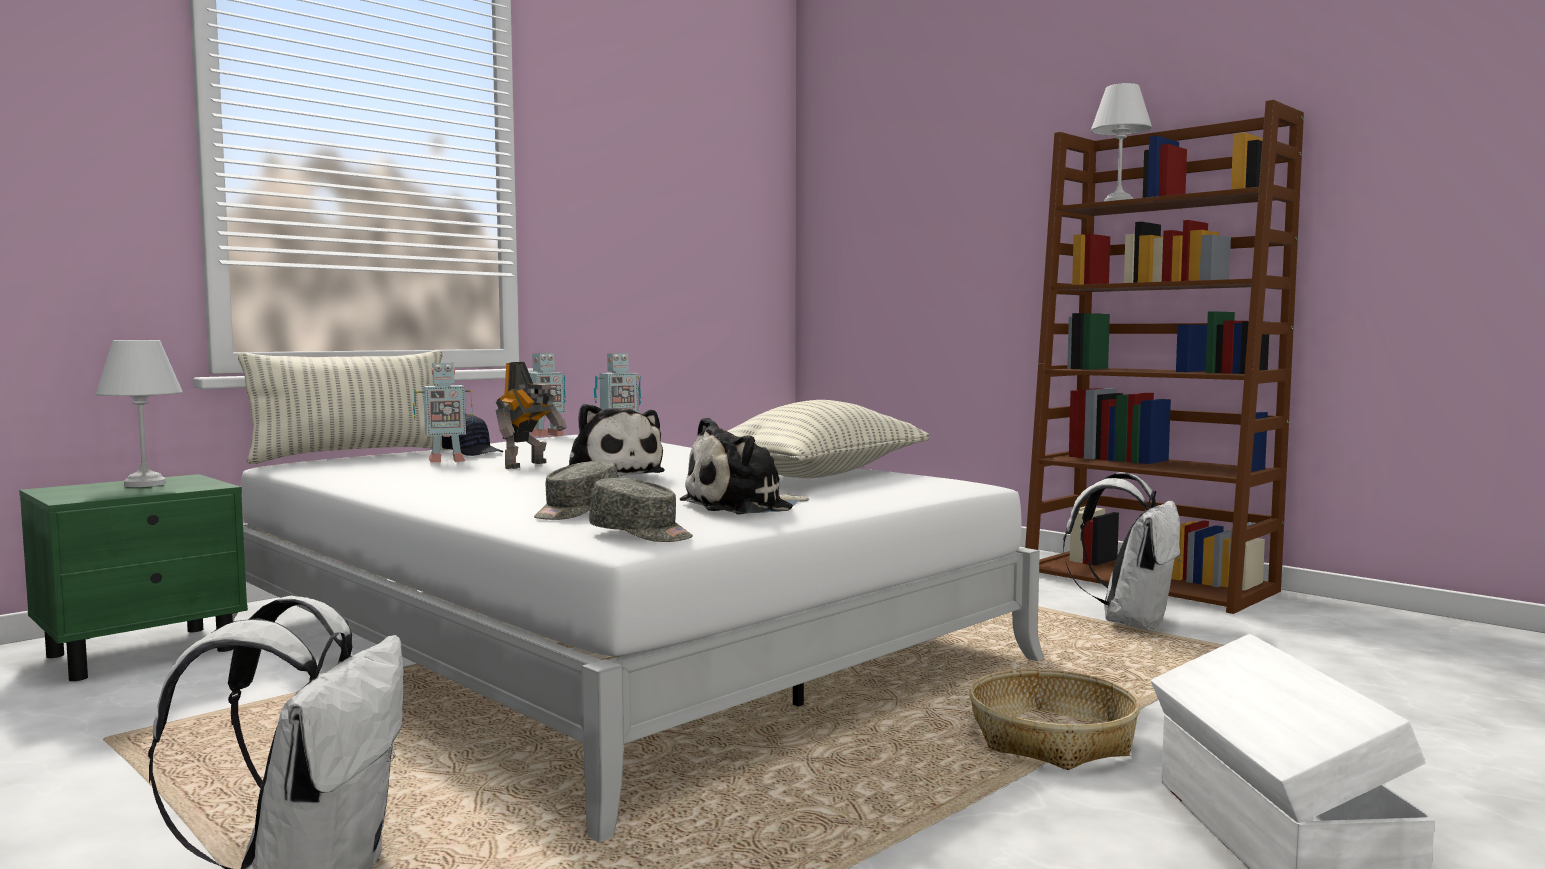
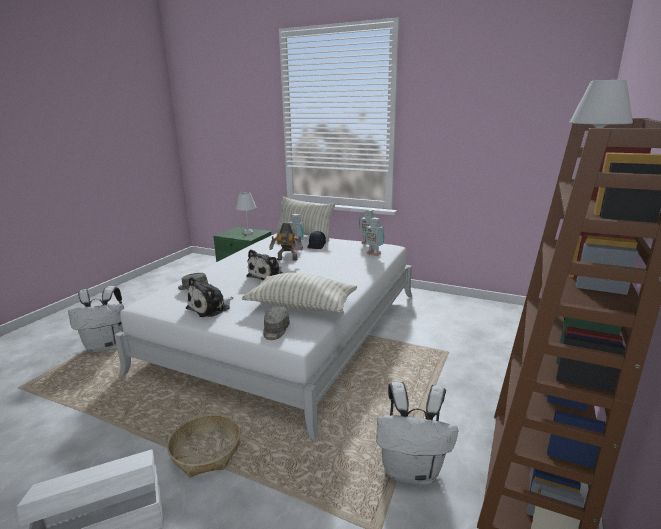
camera: 70 degrees right, 15 degrees up
grey cap [589,478,693,542] -> grey cap moved to [263,306,290,340]
plush toy [680,417,809,515] -> plush toy turned 90 degrees counterclockwise [186,277,233,317]

